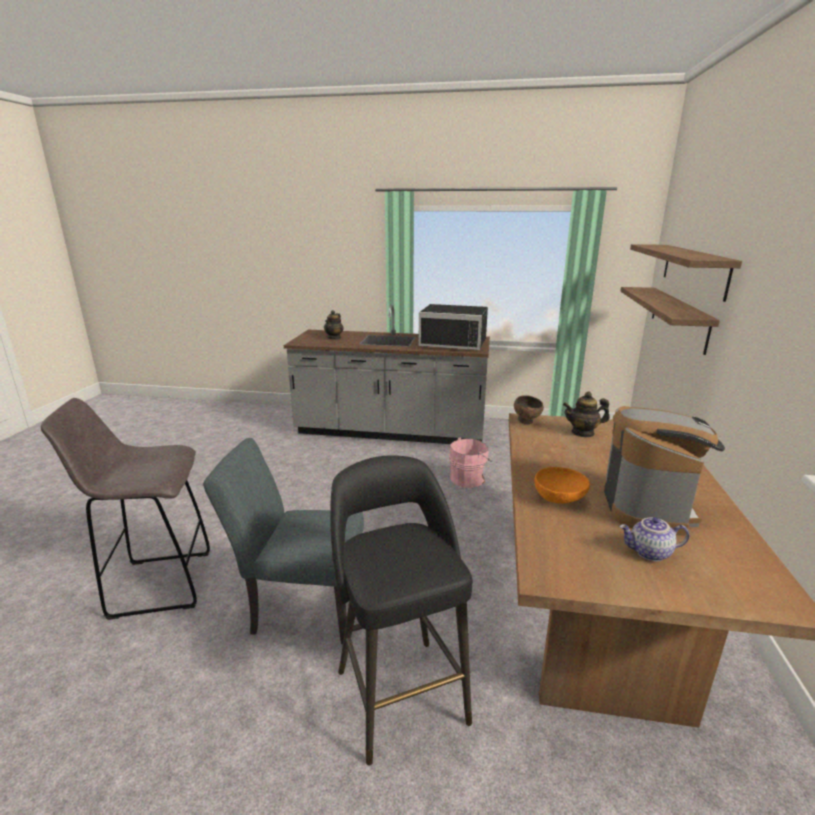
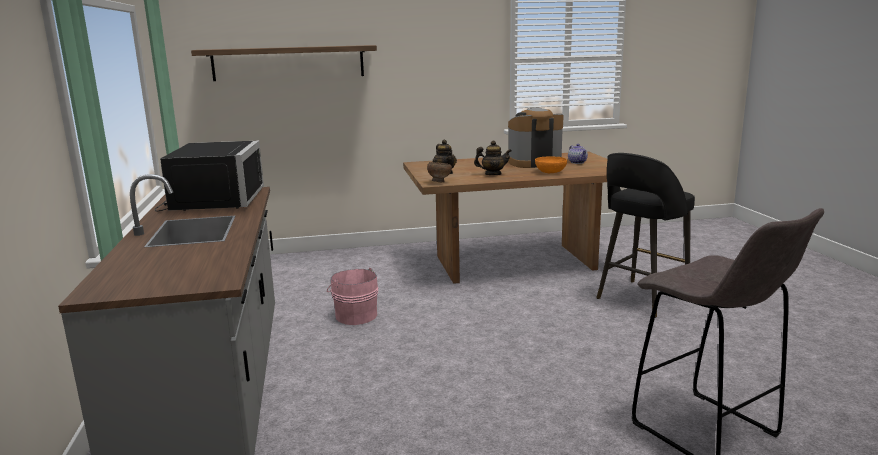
camera: 110 degrees left, 5 degrees down
grey chair [203,438,364,644] -> none
teapot [324,310,344,339] -> teapot moved to [474,140,512,175]
shelf [620,287,720,355] -> none

